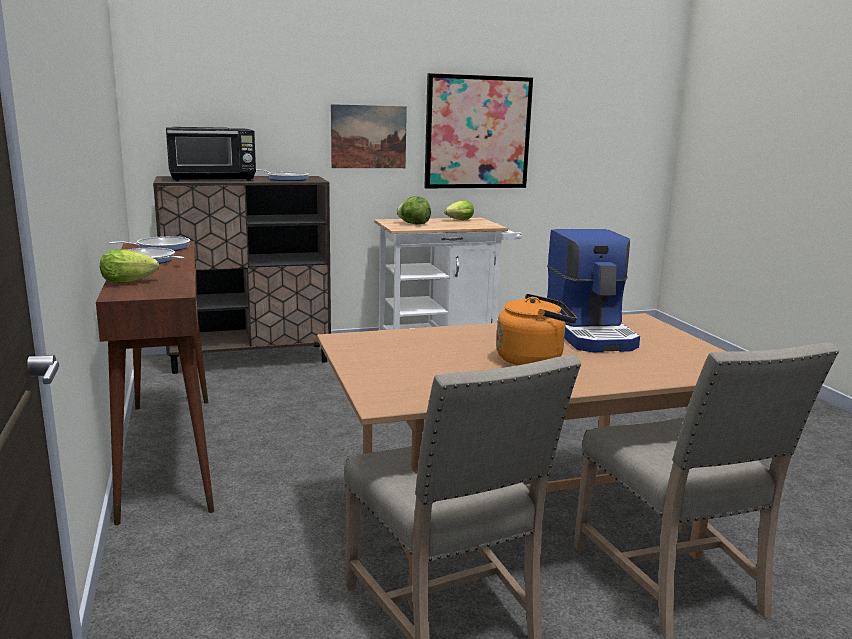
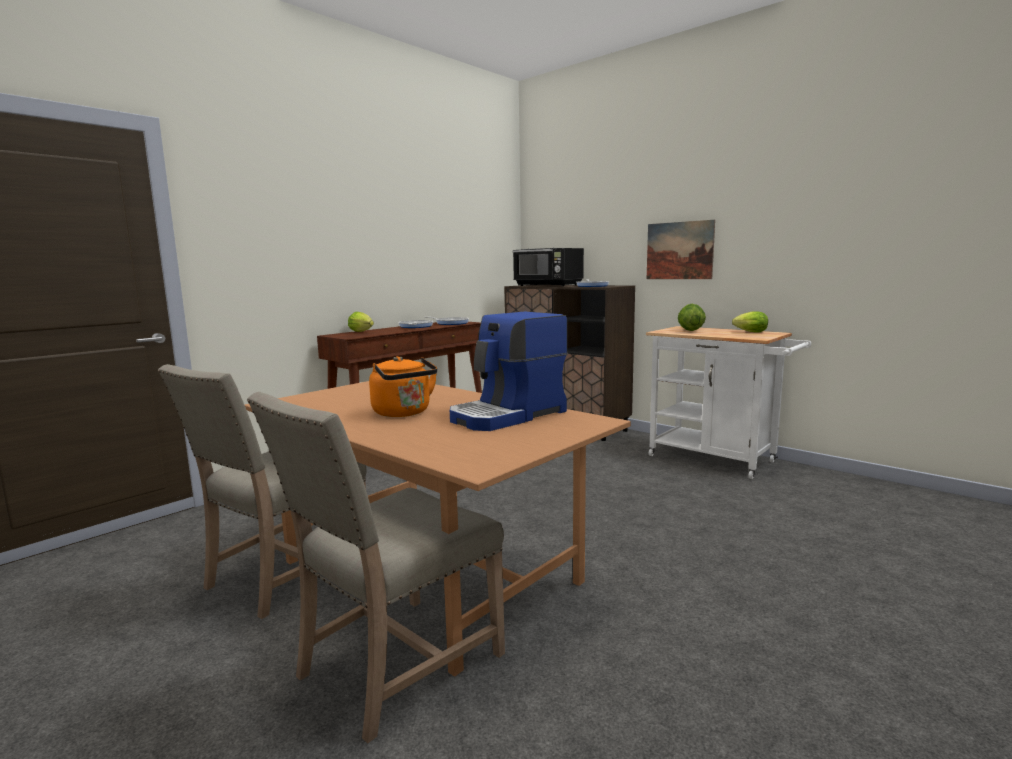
camera: 60 degrees right, 5 degrees down
picture [425,73,533,188] -> none

